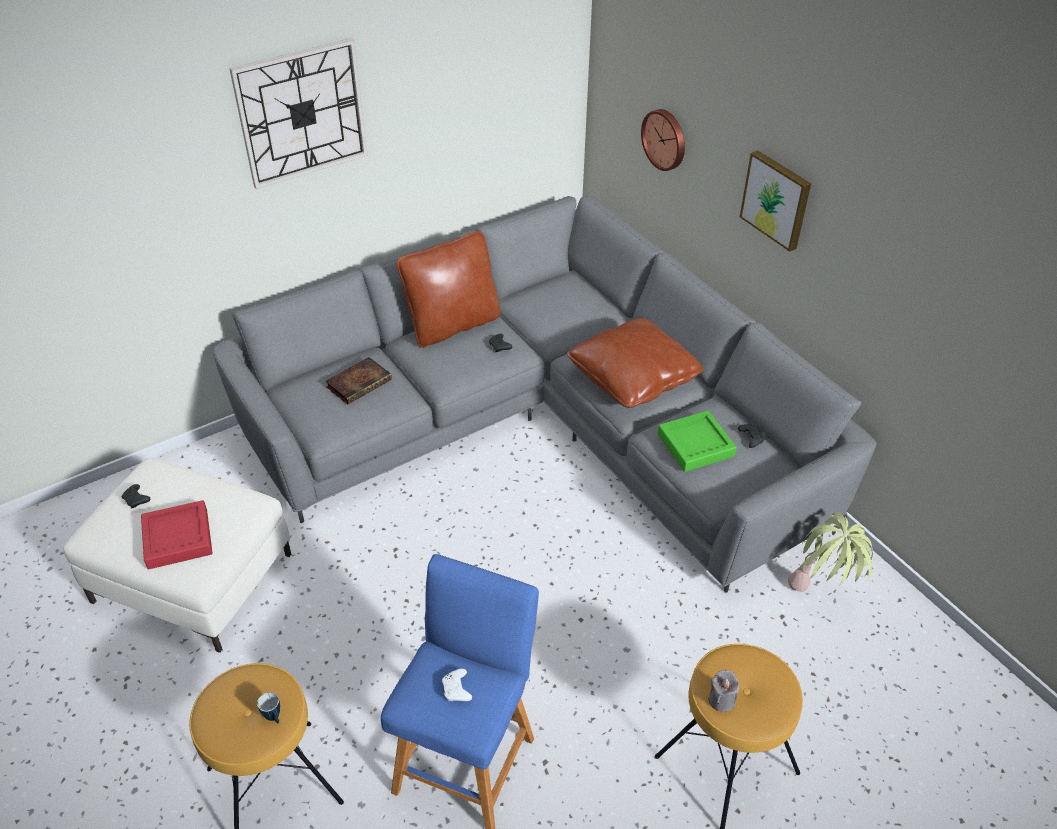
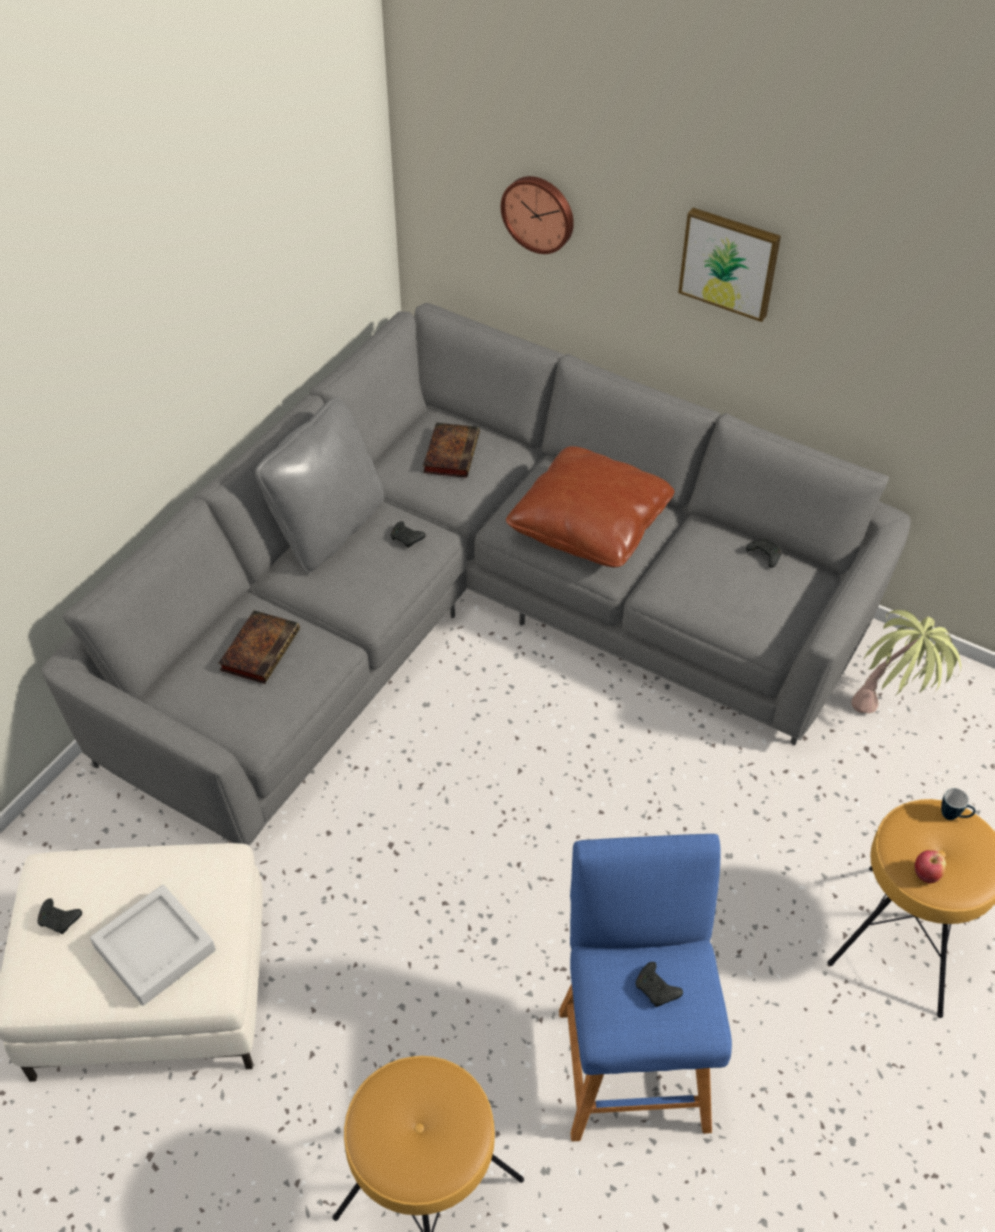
camera: 25 degrees left, 5 degrees up
red tray [141,500,212,569] -> grey tray [90,885,216,1006]
wall clock [229,38,368,189] -> none
mug [257,692,280,723] -> mug moved to [941,788,976,820]
brown pillow [397,231,500,348] -> grey pillow [255,397,384,574]
white game controller [442,669,472,701] -> black game controller [635,962,683,1007]
green tray [658,411,737,472] -> none
grey candle [709,670,739,712] -> apple [915,850,946,883]
none -> book [423,423,480,478]

